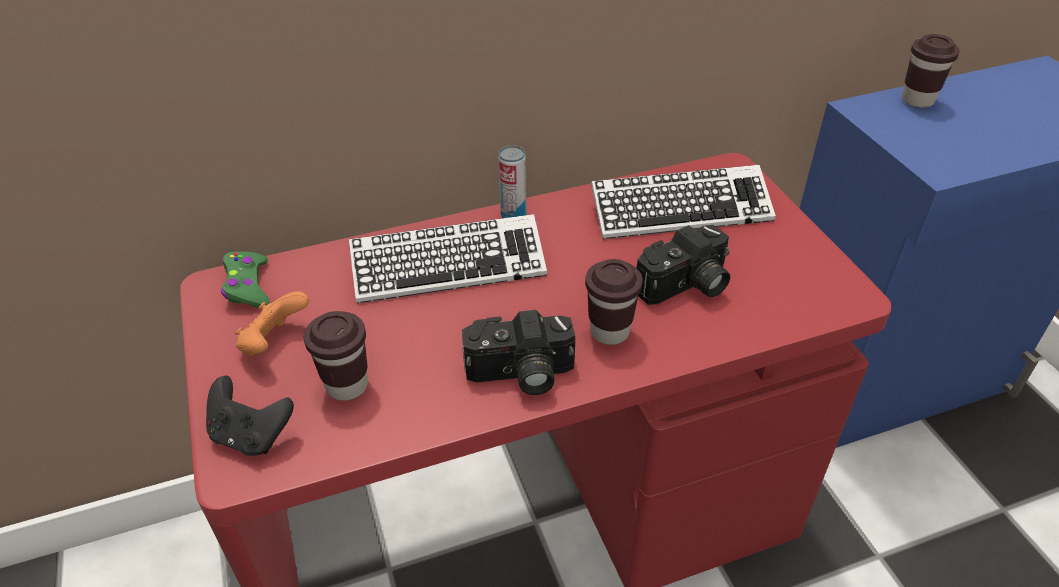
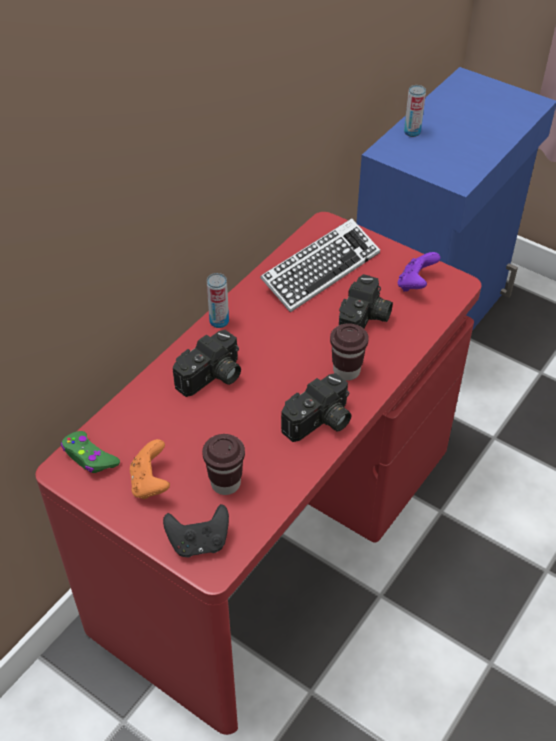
camera: 35 degrees left, 5 degrees up
keyboard [349,214,547,303] -> camera [173,330,241,397]
brown cup [902,34,960,108] -> can [404,85,426,137]
none -> purple game controller [398,252,440,292]

